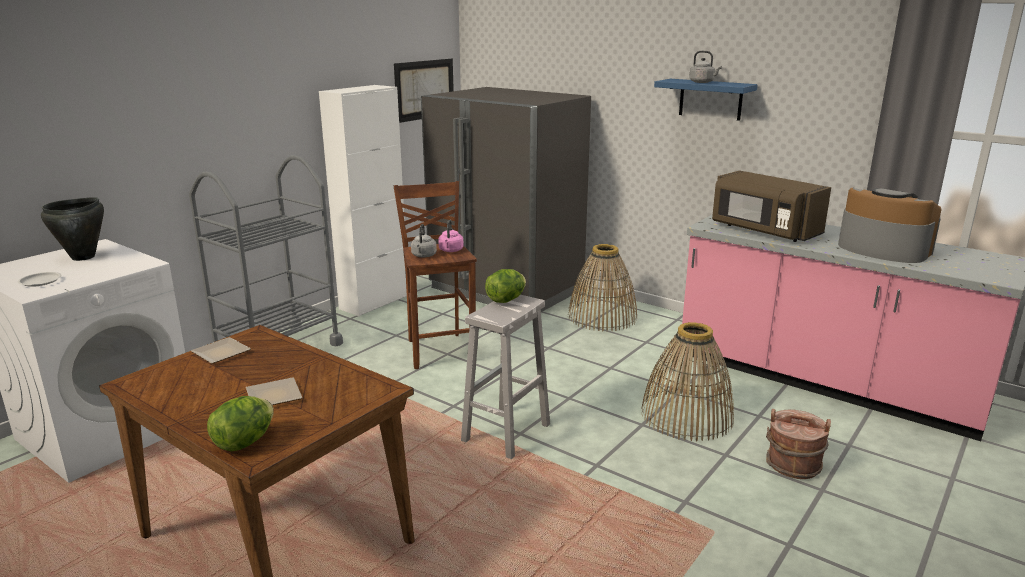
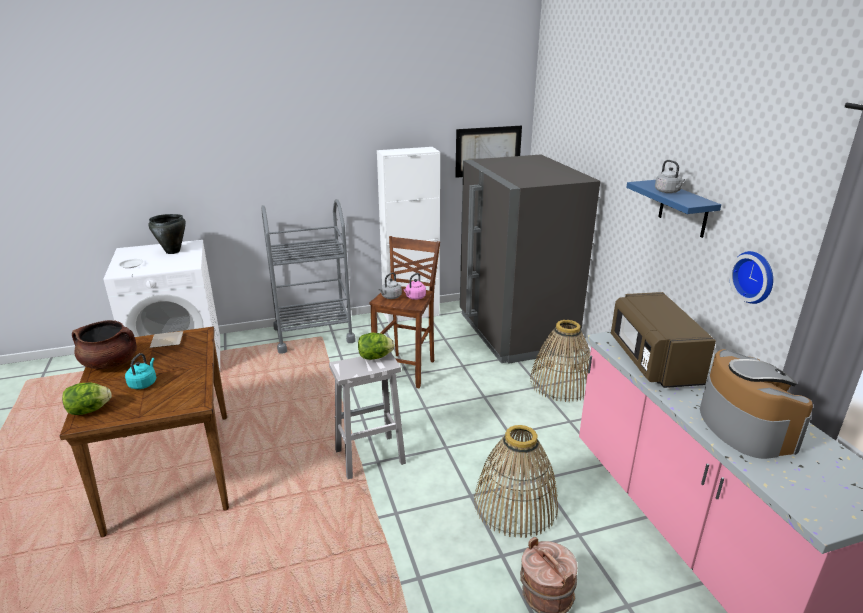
camera: 35 degrees right, 5 degrees up
plate [246,378,302,405] -> turquoise kettle [125,353,156,389]
none -> brown cooking pot [72,320,137,369]
none -> wall clock [729,251,773,304]

